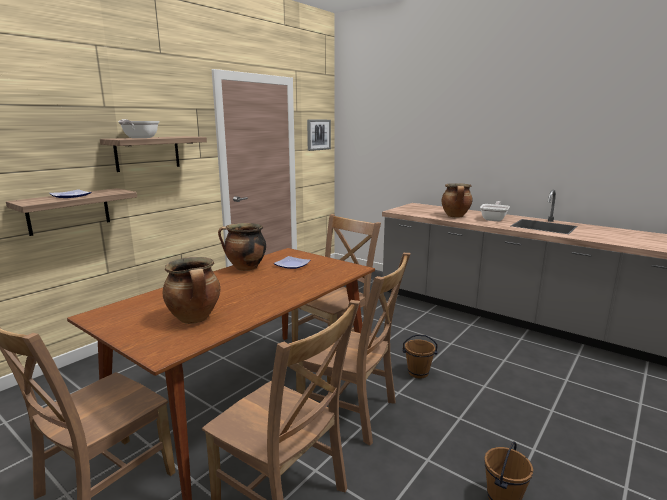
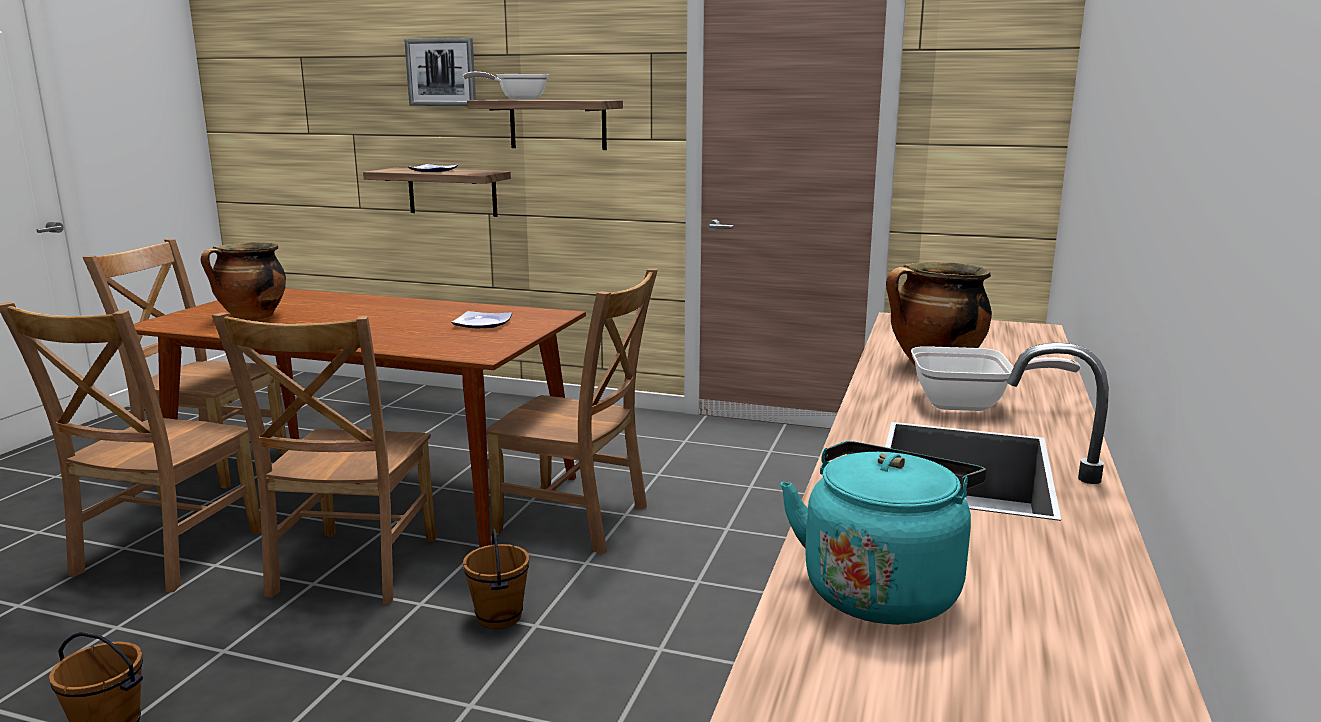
camera: 70 degrees right, 0 degrees up
cooking pot [218,223,266,271] -> none
picture [307,120,331,151] -> picture moved to [404,38,476,106]
none -> turquoise kettle [780,441,986,625]

